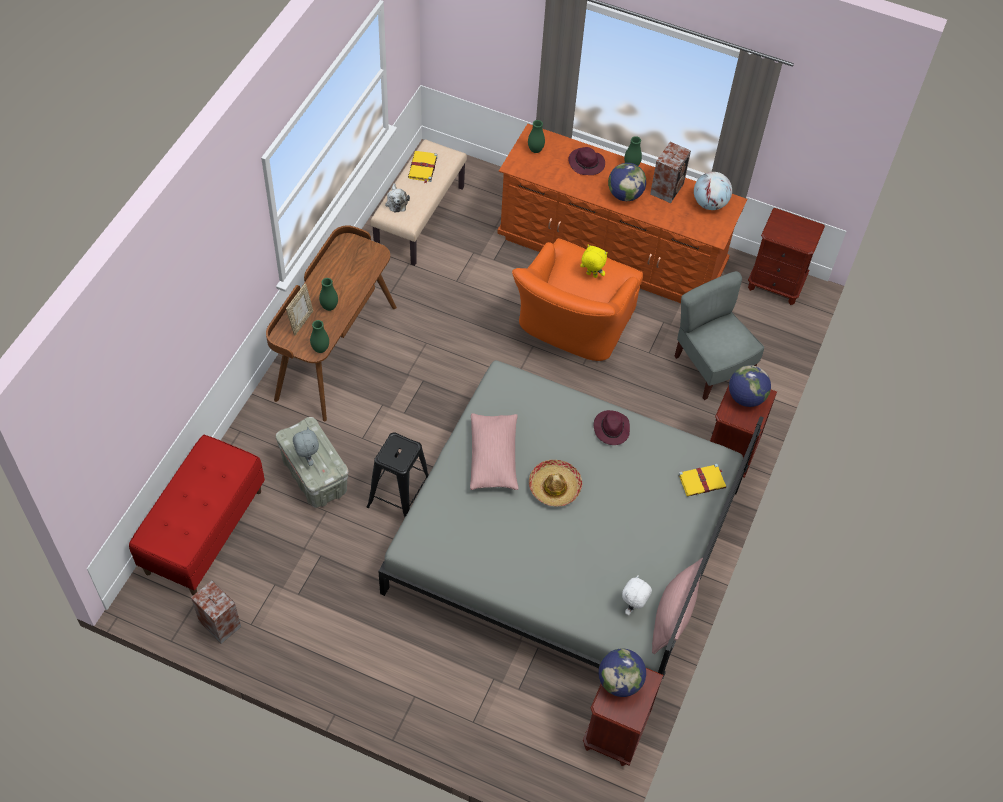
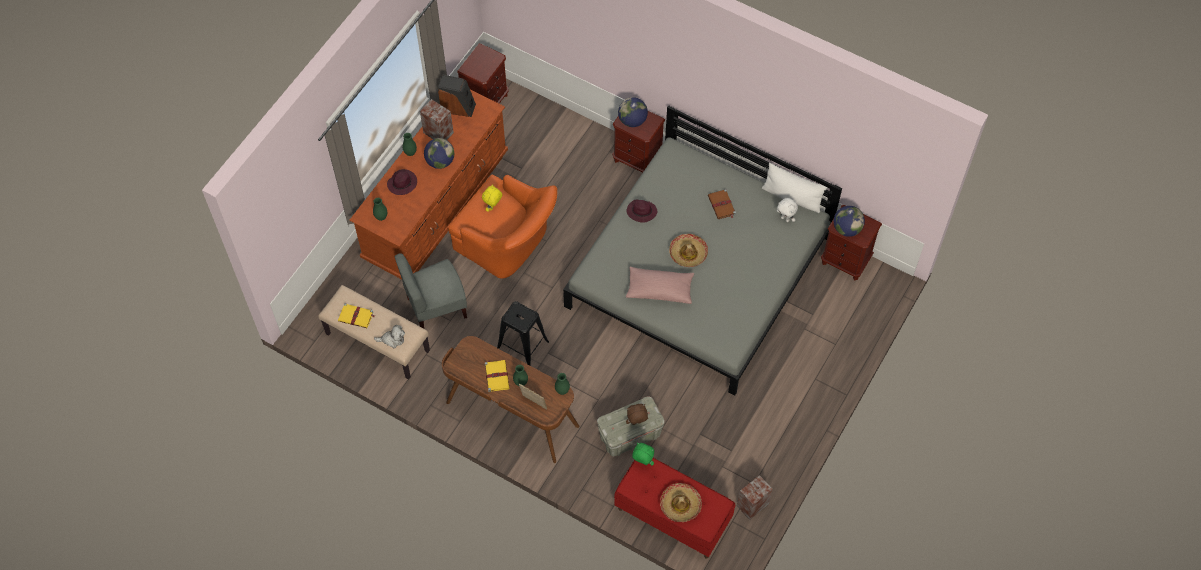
camera: 80 degrees left, 5 degrees up
grey plush toy [293,427,319,466] -> brown plush toy [626,404,648,425]
black stool [367,432,429,517] -> black stool moved to [497,301,549,365]
pink pillow [652,558,703,654] -> white pillow [762,163,827,213]
grey chair [674,271,764,400] -> grey chair moved to [394,253,467,329]
yellow book [678,464,726,497] -> yellow book moved to [485,360,509,392]
globe [694,172,732,210] -> speaker [438,75,476,117]
none -> green plush toy [632,443,654,466]
none -> hat [660,483,702,522]
none -> brown book [708,189,736,219]

